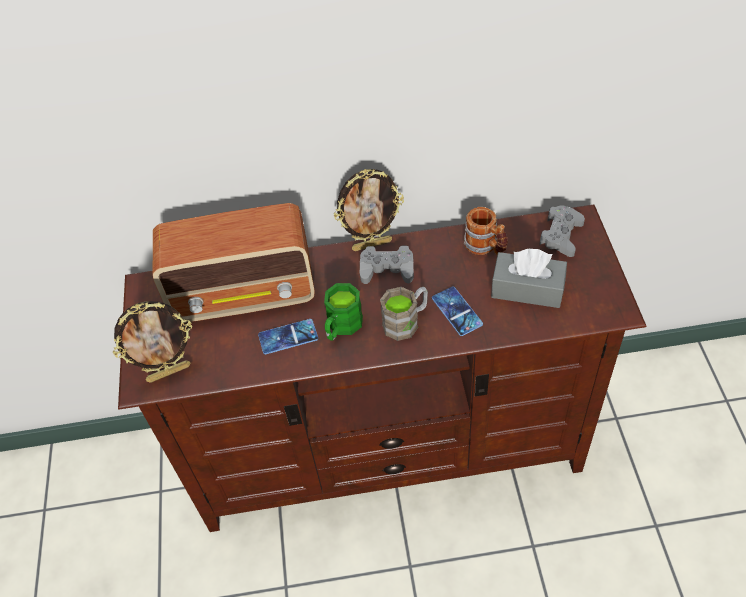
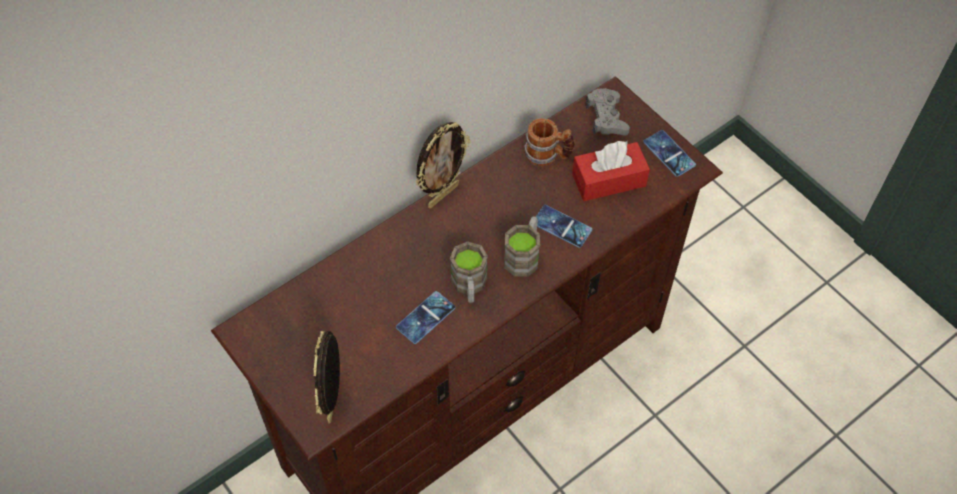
camera: 35 degrees left, 5 degrees up
picture frame [113,301,192,383] -> picture frame turned 150 degrees clockwise [313,331,340,424]
radio [153,203,315,322] -> none
green mug [324,283,363,341] -> brown mug [450,241,488,303]
grey game controller [360,246,414,284] -> none
grey tissue box [491,249,567,308] -> red tissue box [572,141,650,201]
none -> phone [643,130,696,177]

